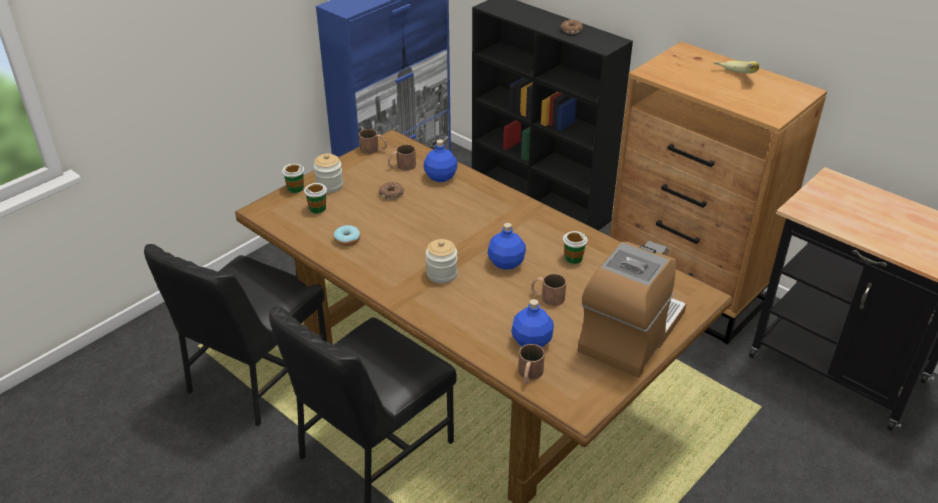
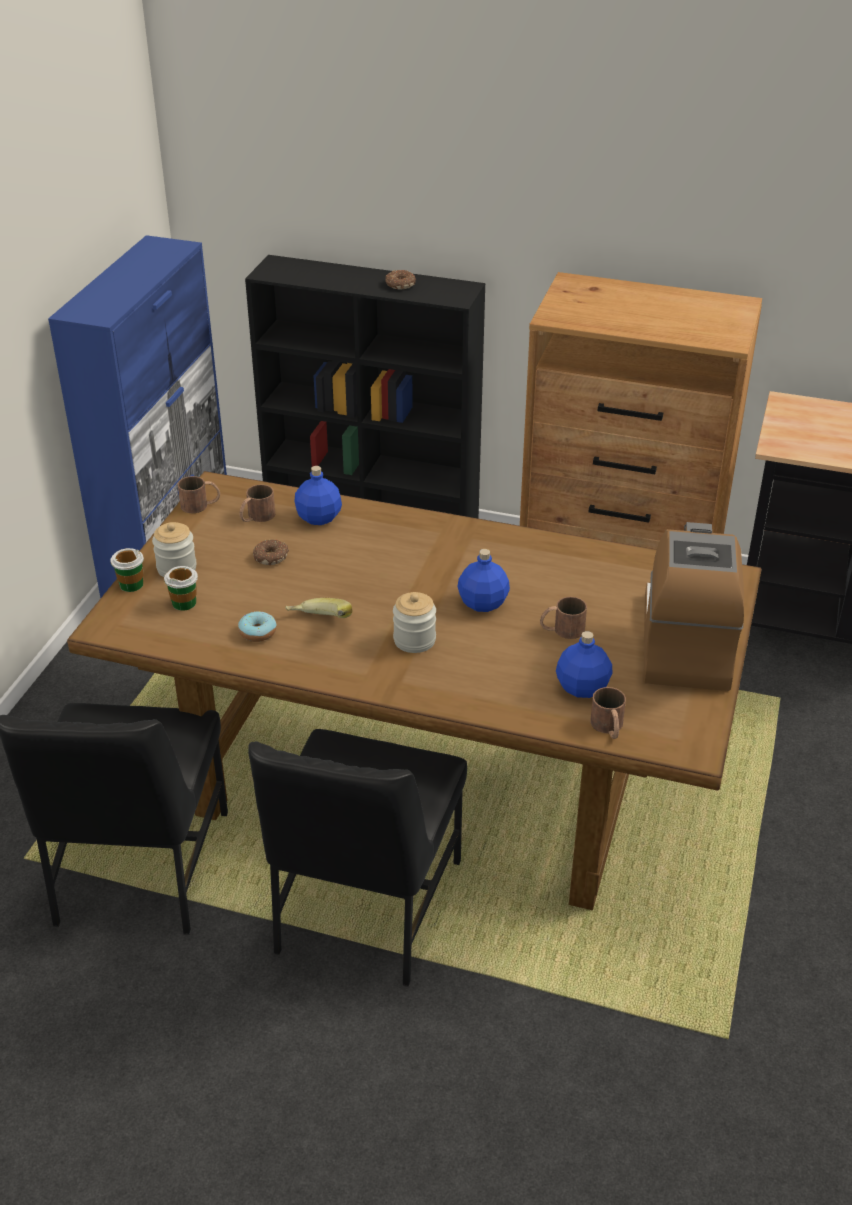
camera: 25 degrees left, 0 degrees up
cup [563,231,588,264] -> none
banana [713,61,759,74] -> banana moved to [285,598,352,618]

